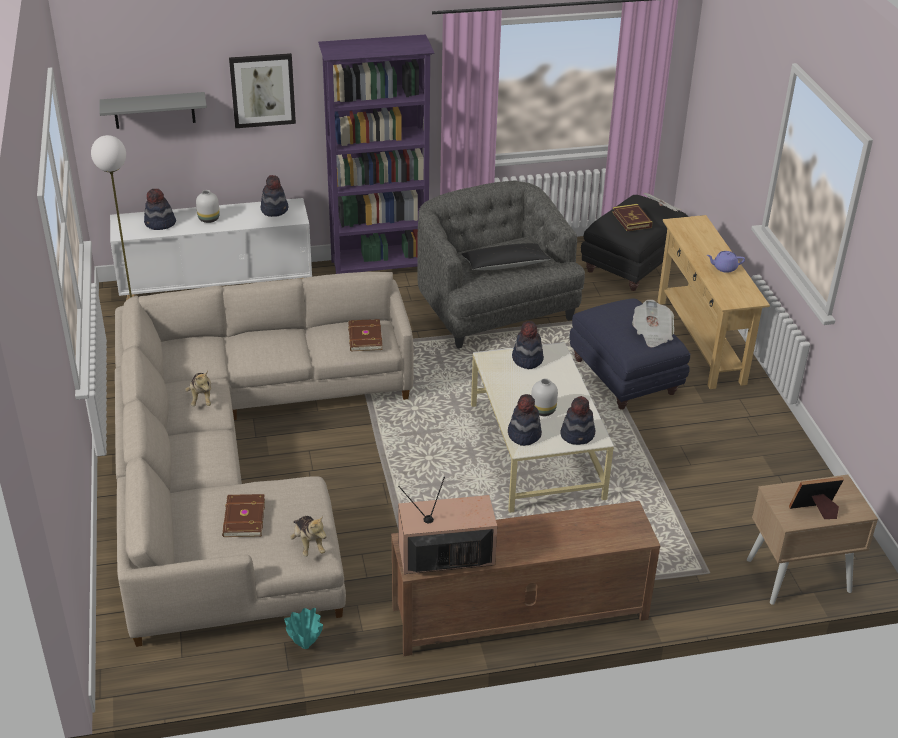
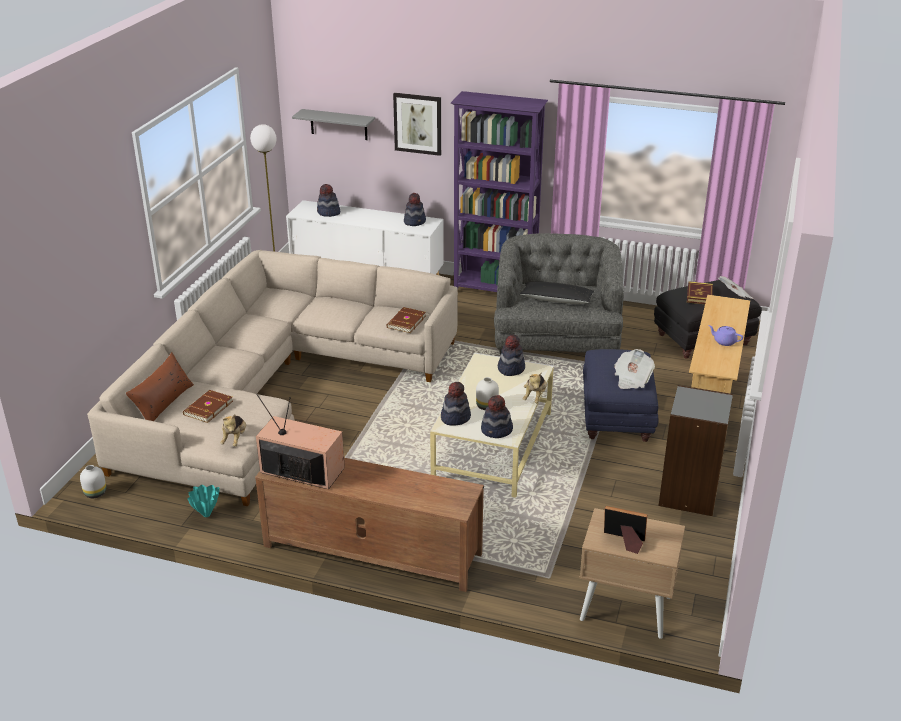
camera: 30 degrees right, 5 degrees down
plush toy [185,371,211,406] -> plush toy moved to [523,372,547,403]
white vase [196,190,220,223] -> white vase moved to [80,465,106,498]
none -> brown pillow [125,352,194,421]
none -> grey bookcase [658,385,733,516]

